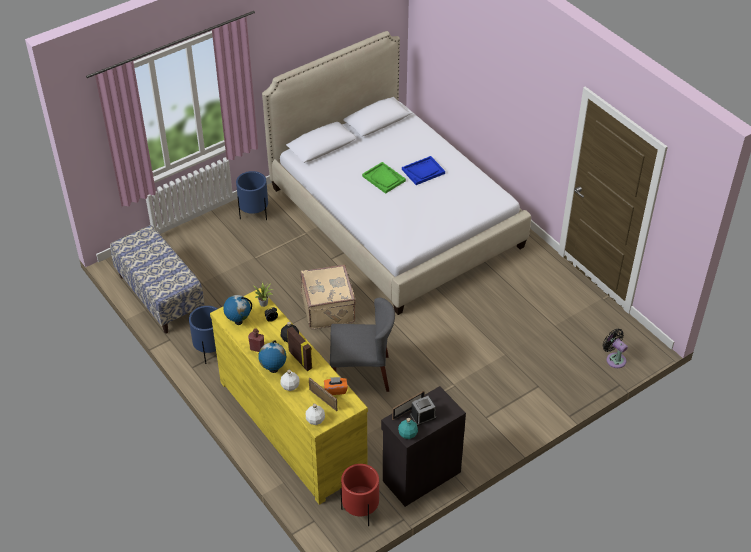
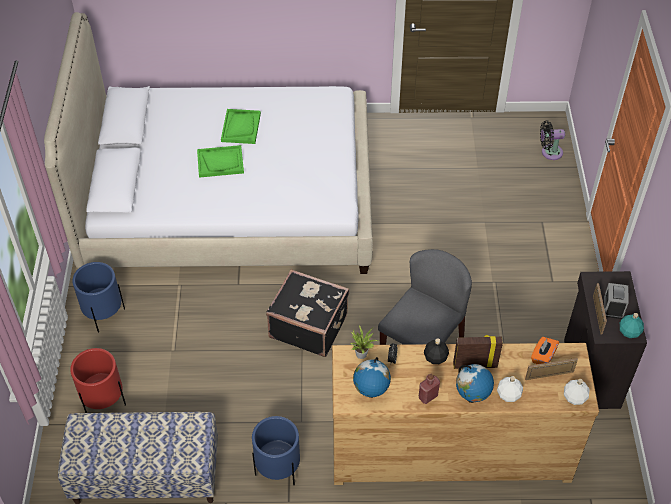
camera: 55 degrees left, 5 degrees up
yellow dresser [210,288,368,505] -> brown dresser [332,343,599,485]
beige suitcase [300,265,356,329] -> black suitcase [266,269,349,357]
red planter [341,464,379,526] -> red planter moved to [70,348,126,413]
blue tray [402,156,445,185] -> green tray [221,109,261,144]

